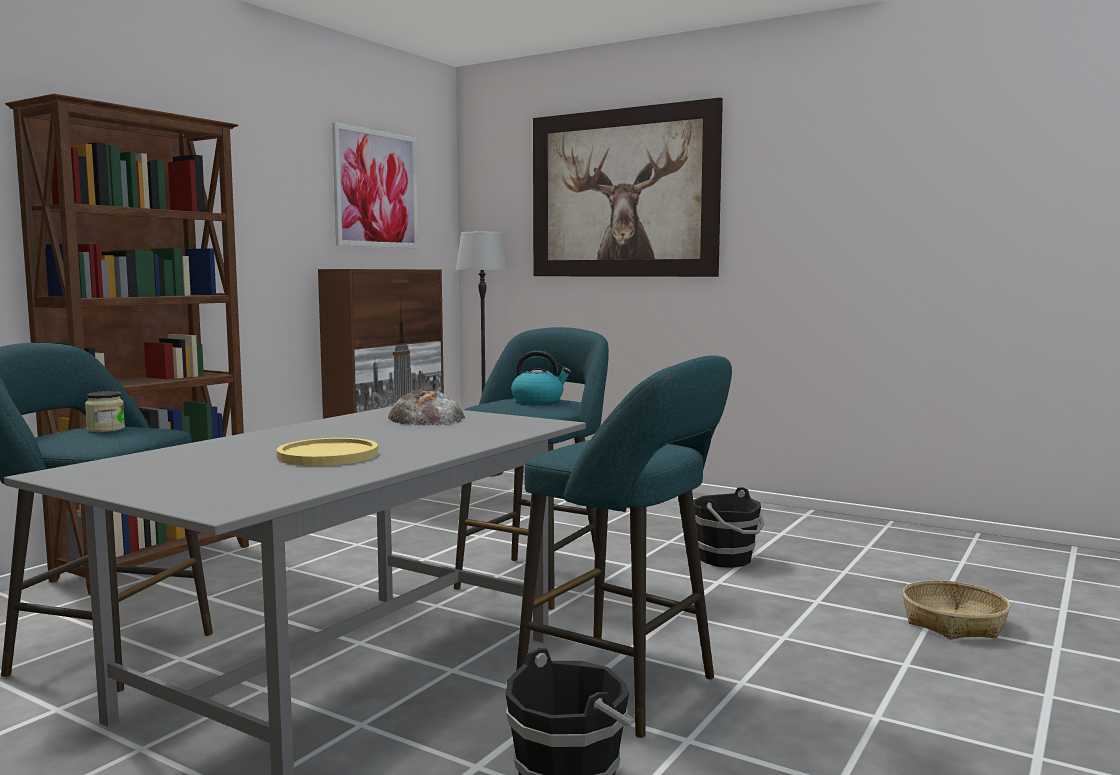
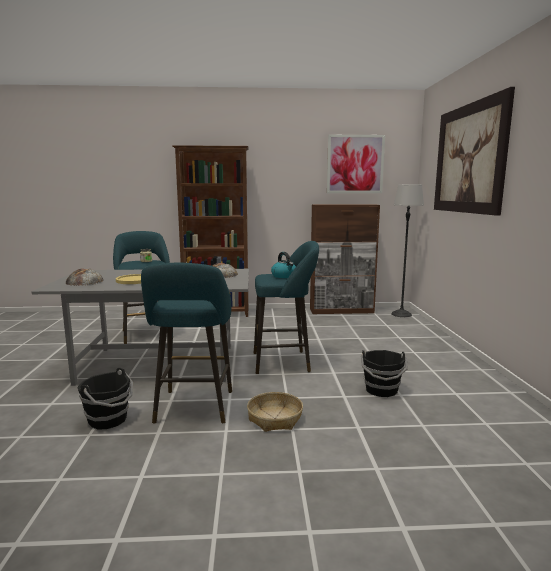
camera: 55 degrees right, 5 degrees up
basket [902,580,1010,639] -> basket moved to [247,392,303,432]
none -> bread [66,269,104,286]

